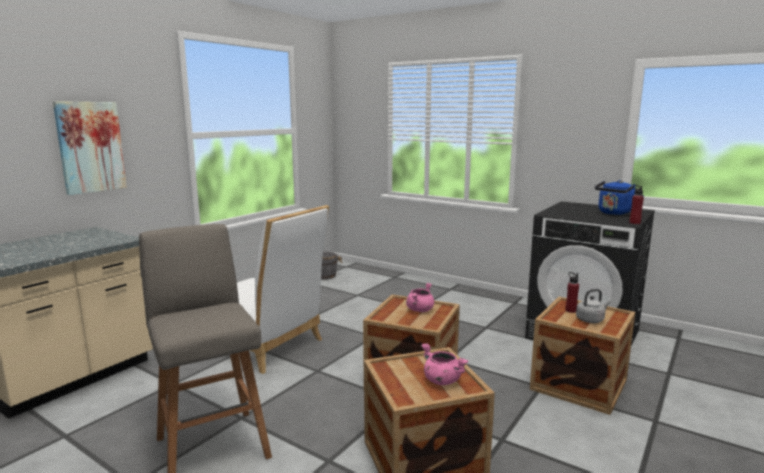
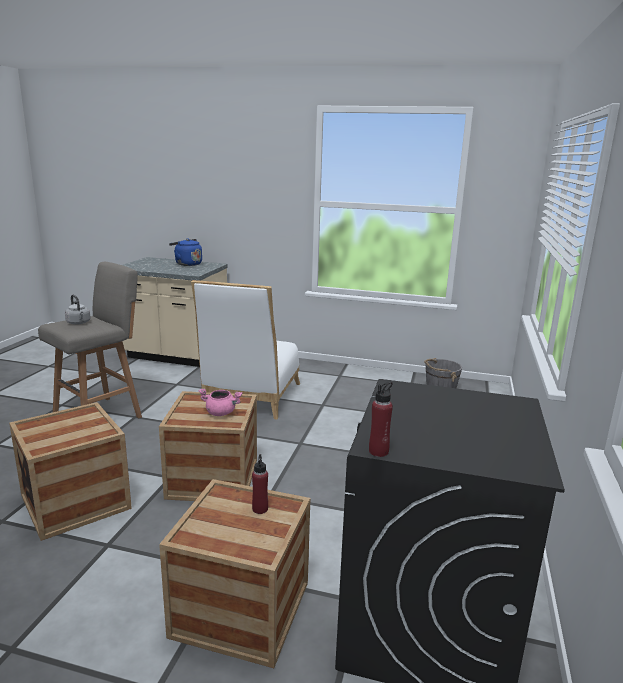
camera: 70 degrees right, 5 degrees up
picture [53,101,127,195] -> none
pink cooking pot [421,343,468,385] -> none
grey kettle [576,289,610,323] -> grey kettle moved to [65,295,91,324]
blue kettle [595,180,644,215] -> blue kettle moved to [169,238,202,266]

